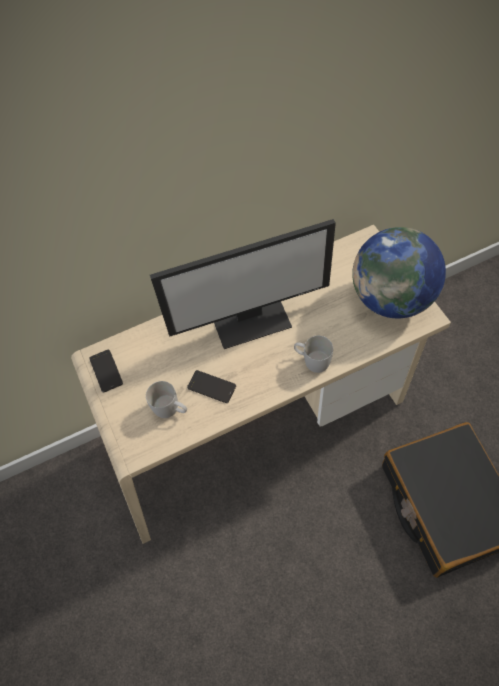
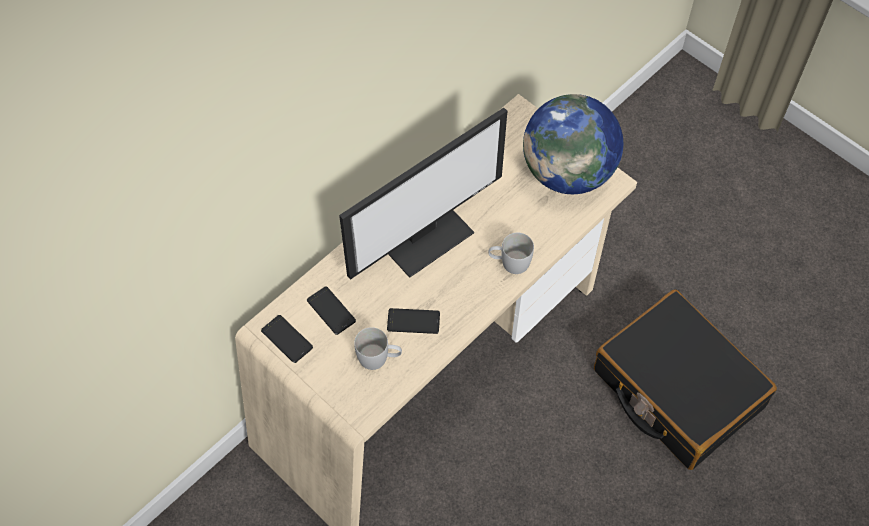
camera: 25 degrees left, 0 degrees up
none -> phone [307,286,356,335]

